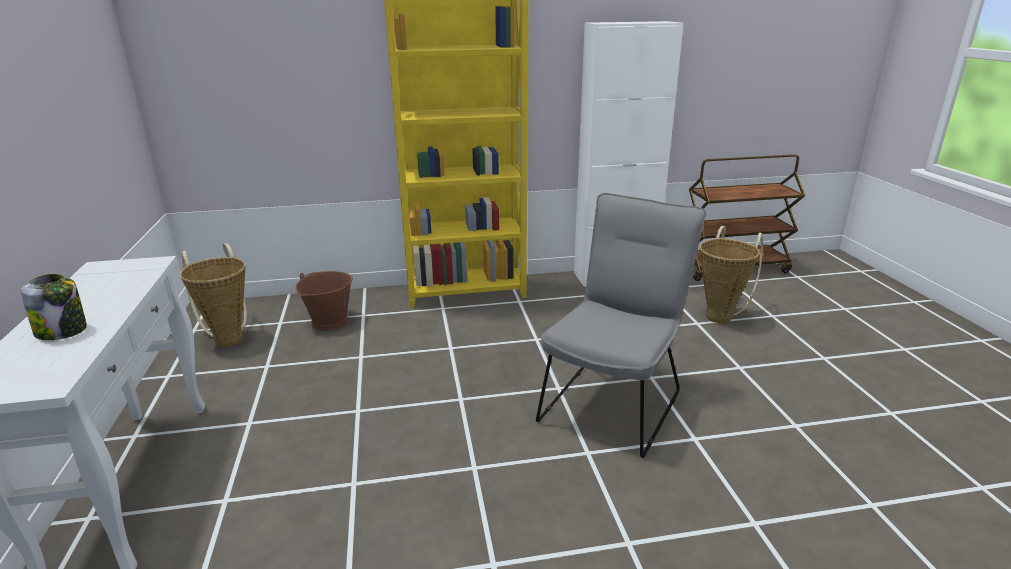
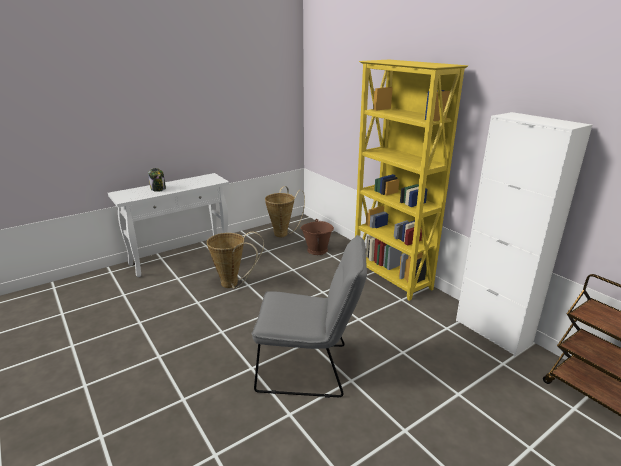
camera: 65 degrees right, 0 degrees up
basket [700,226,763,323] -> basket moved to [207,232,264,288]

